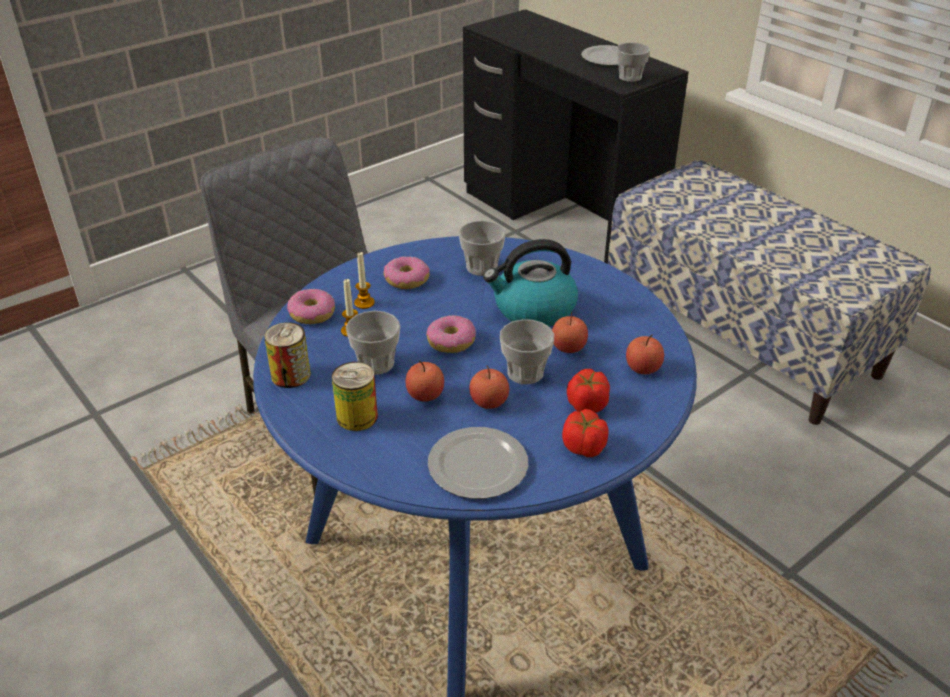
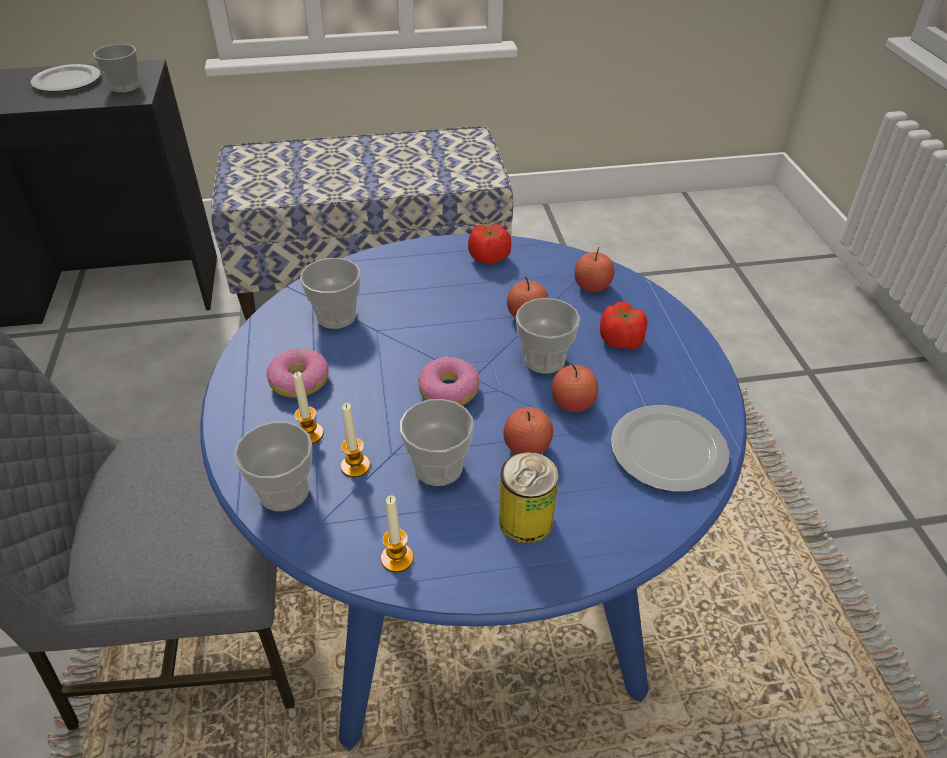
camera: 60 degrees left, 5 degrees up
can [264,322,311,388] -> candle [381,495,414,572]
donut [287,289,335,324] -> cup [234,422,312,511]
kettle [483,239,578,327] -> none
tomato [562,409,609,457] -> tomato moved to [468,224,511,264]

